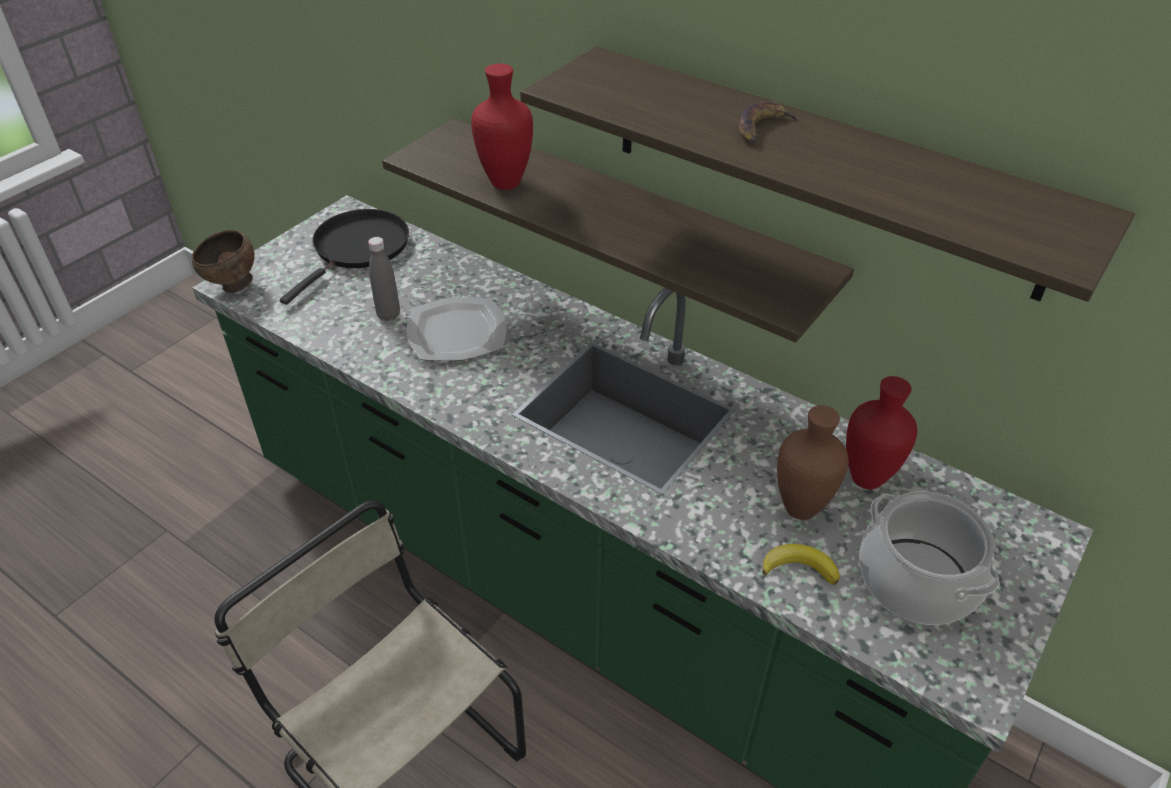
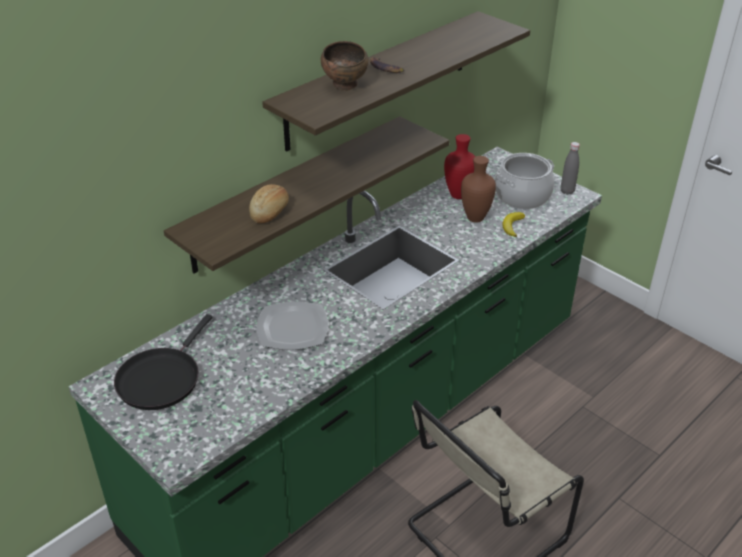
camera: 80 degrees left, 5 degrees down
brown bowl [192,230,255,293] -> brown bowl moved to [321,41,369,91]
black frying pan [280,209,409,305] -> black frying pan turned 105 degrees counterclockwise [114,314,212,410]
grey bottle [368,237,400,321] -> grey bottle moved to [561,142,580,195]
red vase [471,64,533,190] -> bread [249,184,289,223]

